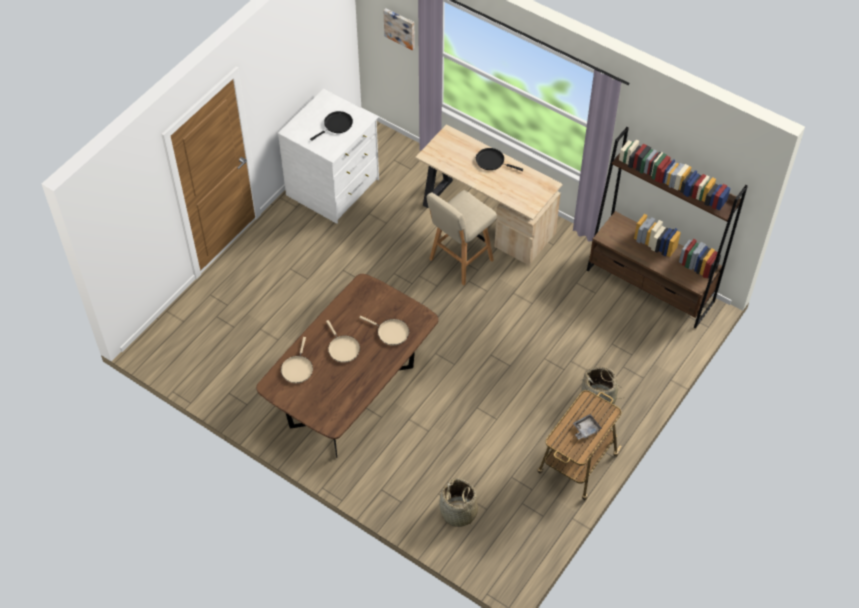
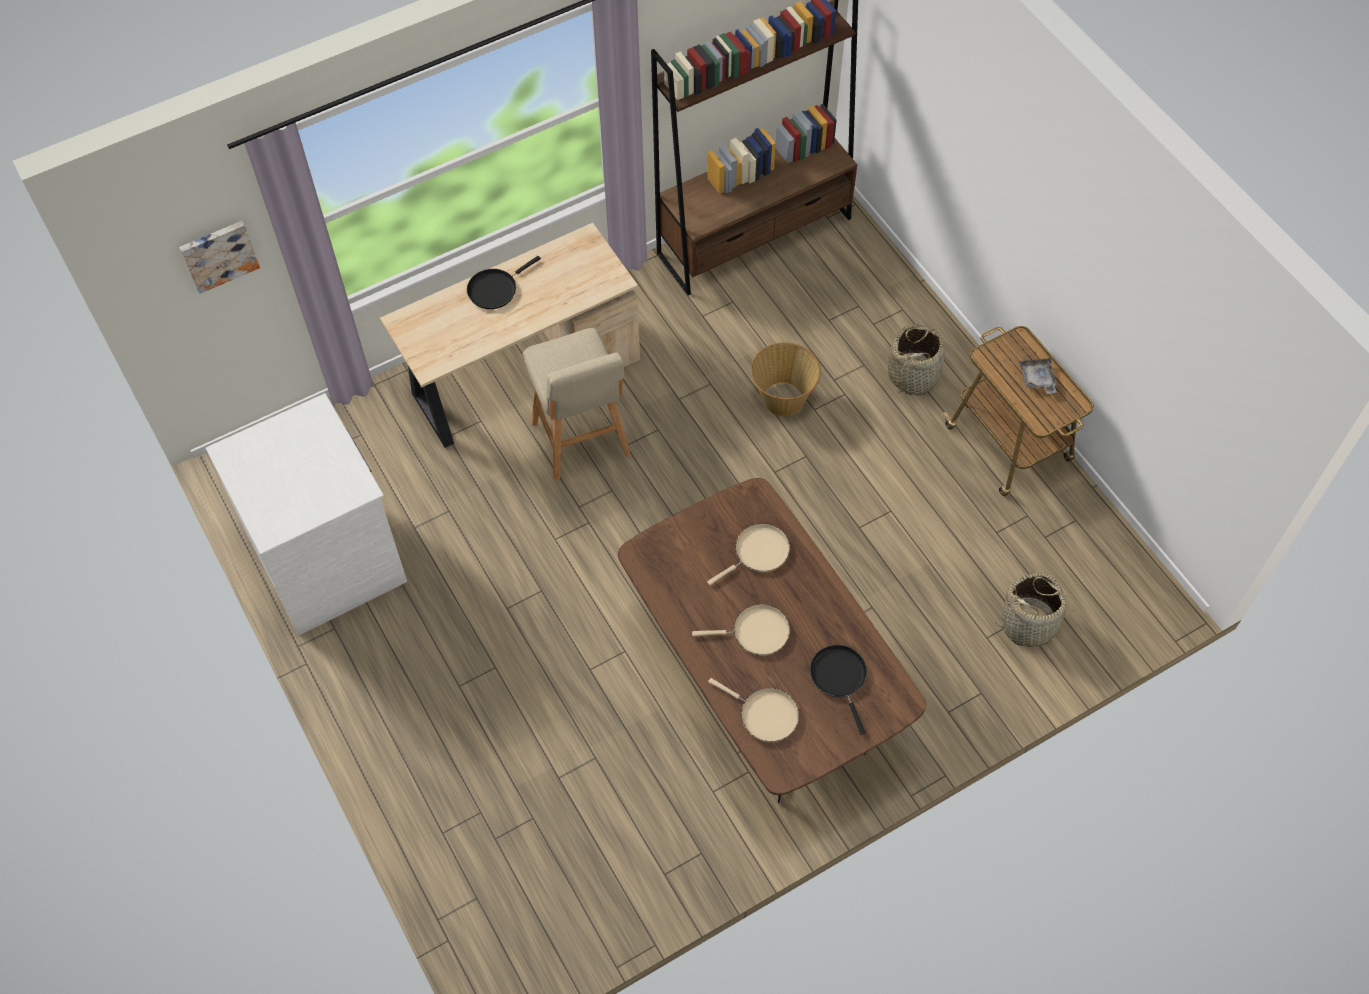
camera: 65 degrees left, 5 degrees up
black frying pan [310,111,353,141] -> black frying pan moved to [810,645,867,735]
none -> basket [751,342,821,417]

